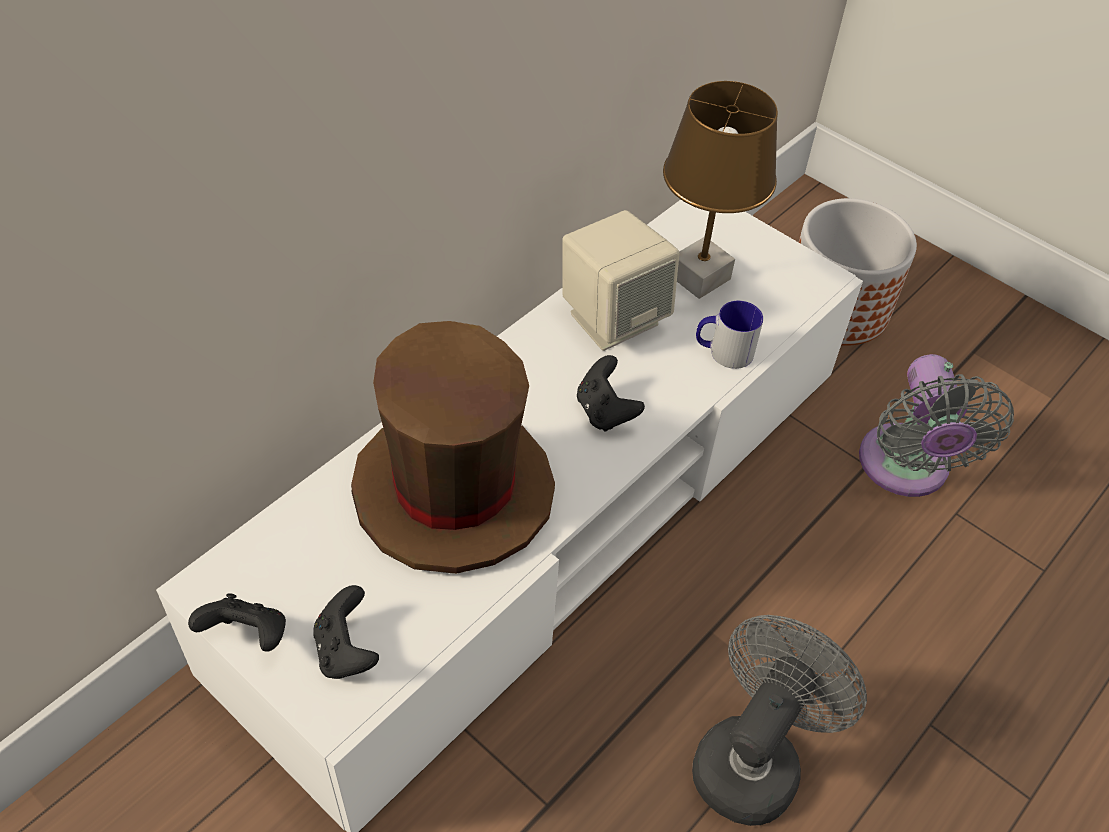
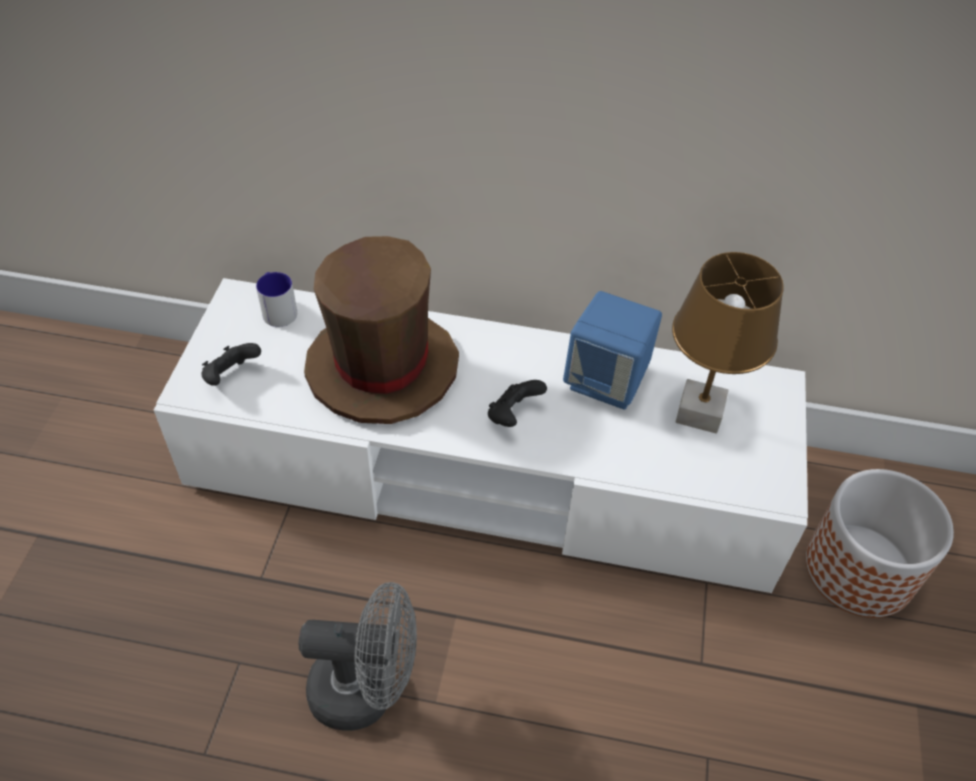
camera: 60 degrees right, 0 degrees up
black game controller [188,593,286,651] -> none
beige speaker [562,210,680,351] -> blue speaker [563,291,662,410]
mug [696,301,763,369] -> mug moved to [256,272,297,327]
grey fan [859,354,1014,497] -> none

